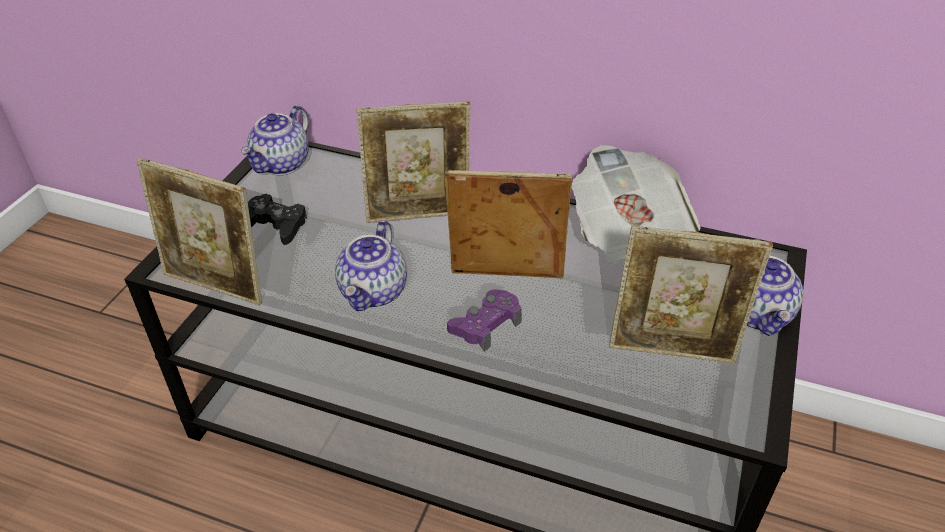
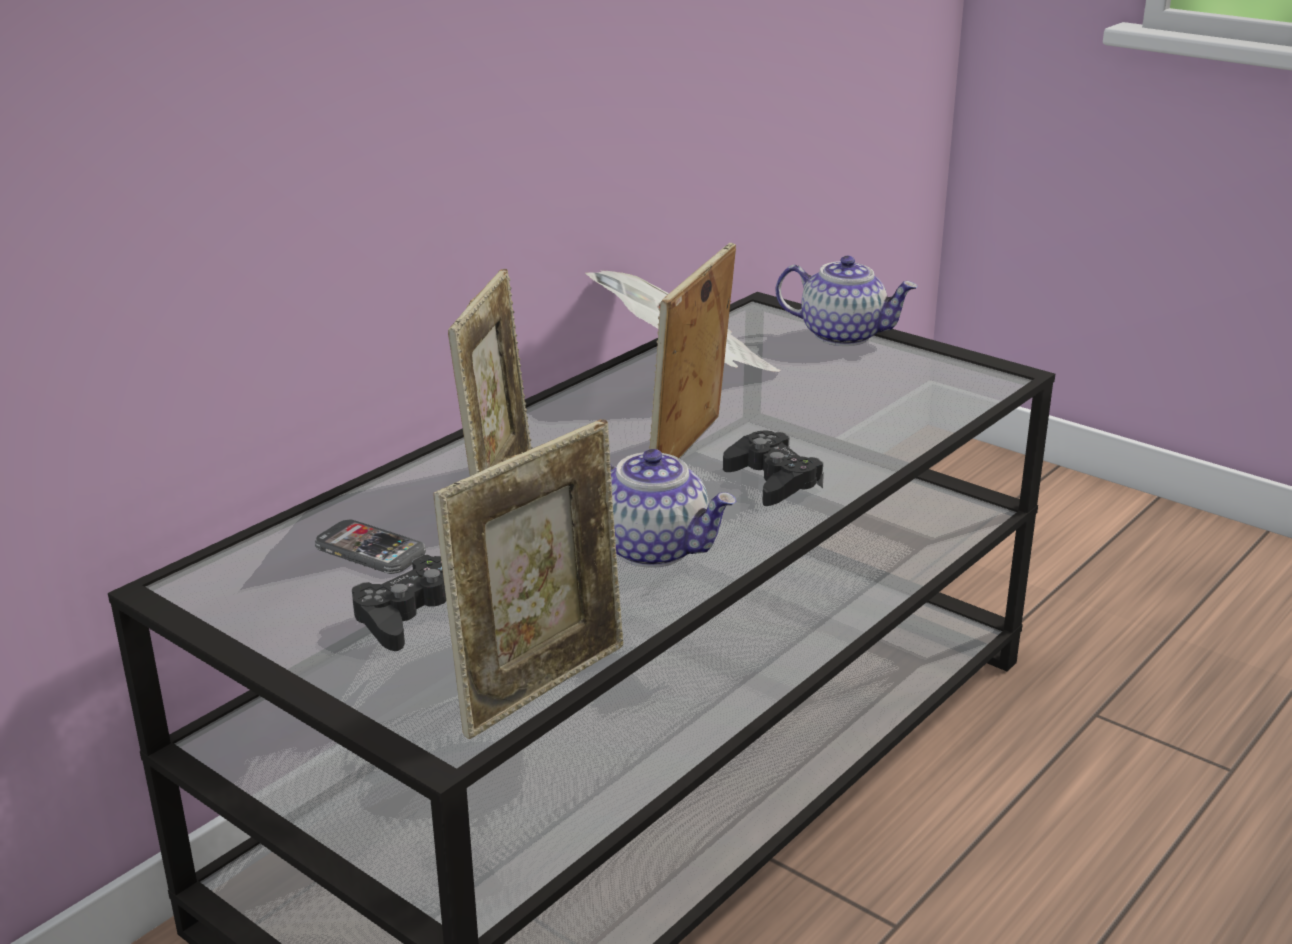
camera: 70 degrees left, 15 degrees down
teapot [241,105,309,175] -> none
purple game controller [447,289,522,352] -> black game controller [723,430,824,506]
picture frame [609,226,773,363] -> none
none -> phone [315,519,426,574]

